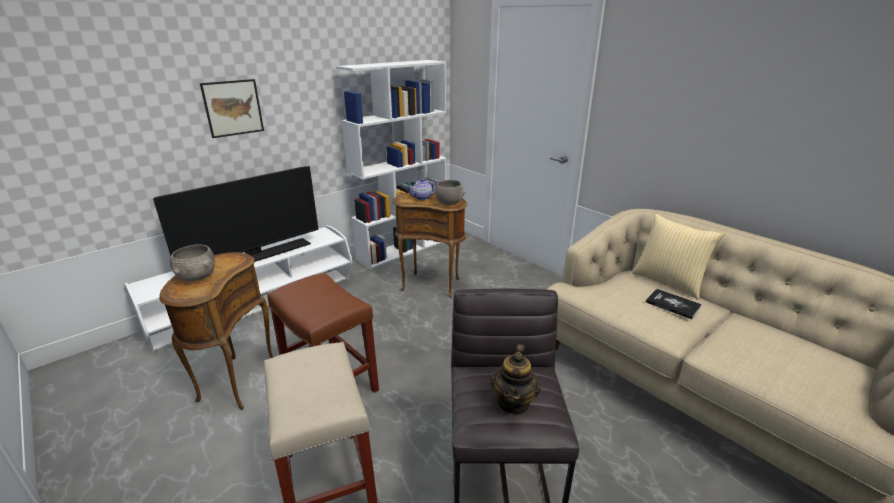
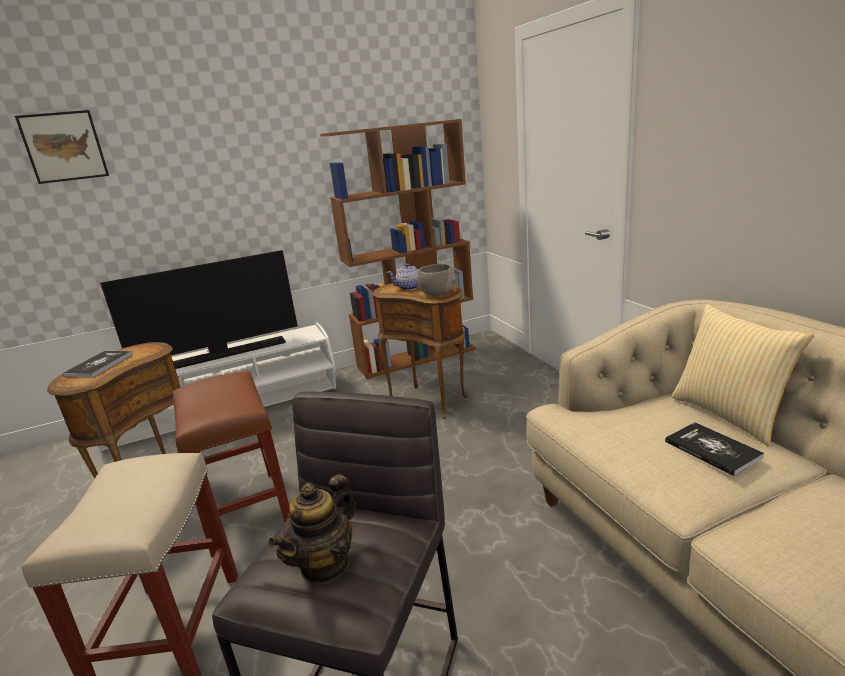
camera: 20 degrees right, 5 degrees down
grey bowl [170,244,215,282] -> book [63,351,133,378]
picture [200,79,264,138] -> picture moved to [15,110,109,184]
white bookcase [336,60,447,269] -> brown bookcase [320,119,477,379]

